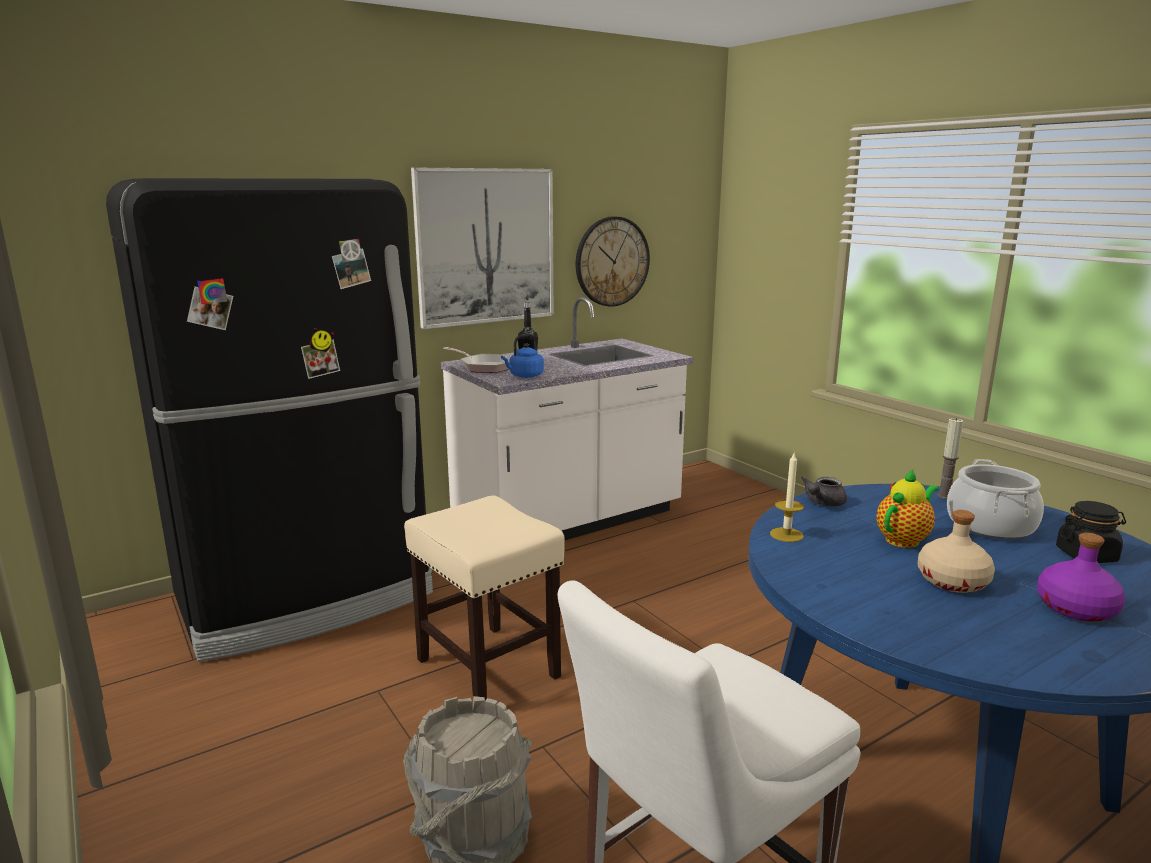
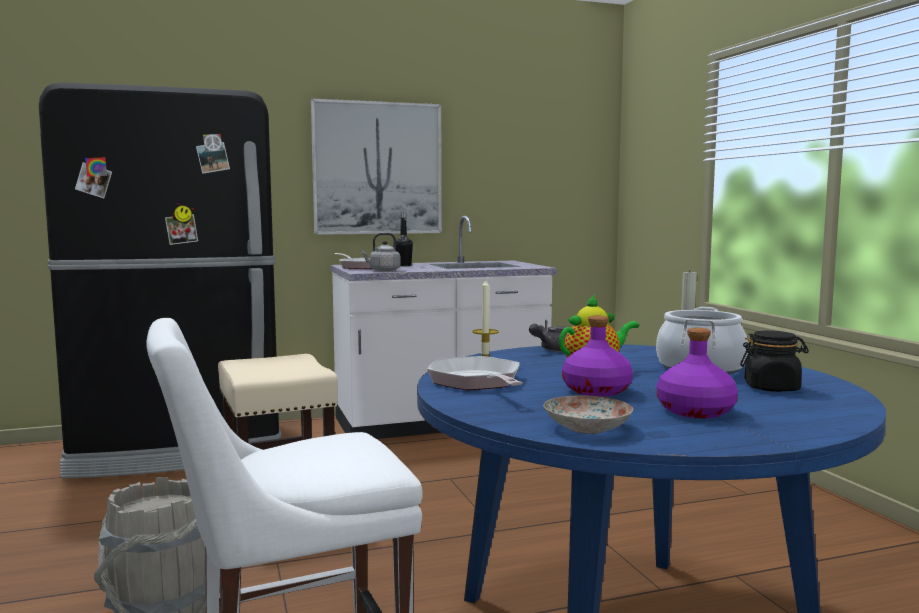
camera: 15 degrees right, 10 degrees down
blue kettle [501,334,544,378] -> grey kettle [361,233,400,271]
wall clock [576,216,650,307] -> none
beige bottle [918,510,995,593] -> purple bottle [562,316,633,397]
none -> frying pan [427,356,523,390]
none -> plate [543,395,633,434]

